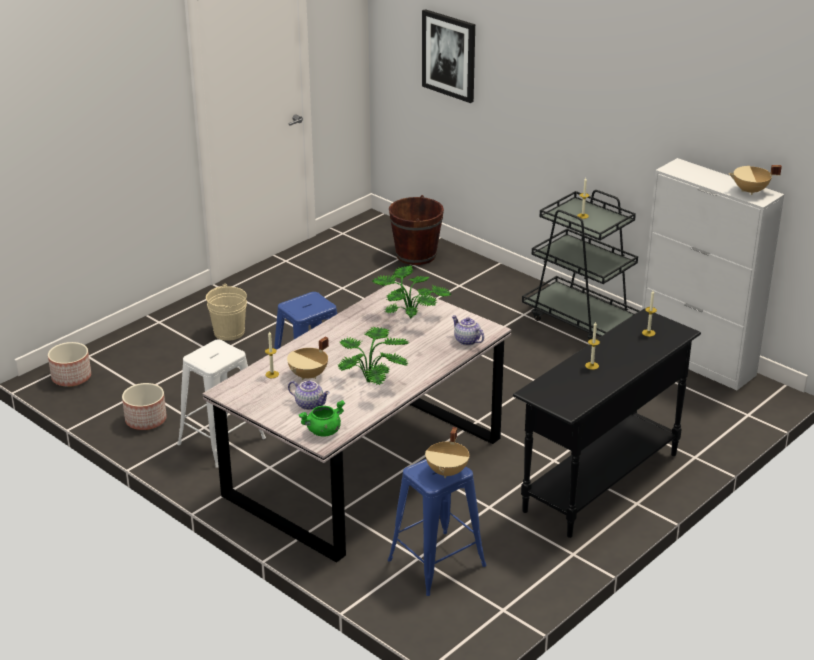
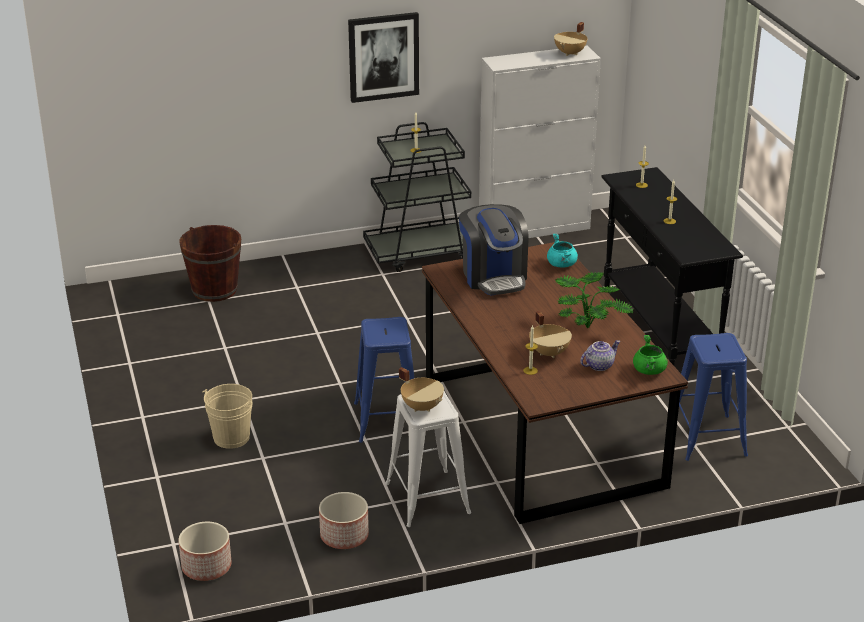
camera: 60 degrees left, 0 degrees up
grey dining table [203,281,511,563] -> brown dining table [422,241,688,524]
potted plant [371,265,451,318] -> coffee machine [459,204,529,295]
picture [422,9,475,103] -> picture moved to [348,12,419,103]
beige cooking pot [425,427,469,478] -> beige cooking pot moved to [399,367,444,412]
teapot [452,315,484,345] -> turquoise cooking pot [547,233,578,268]

